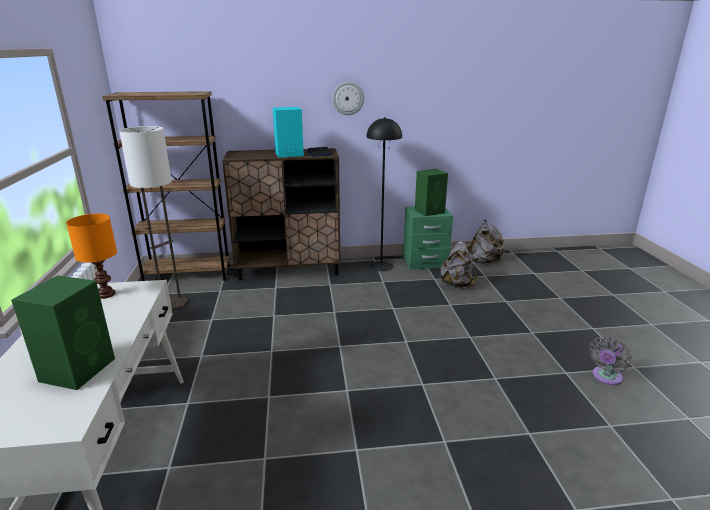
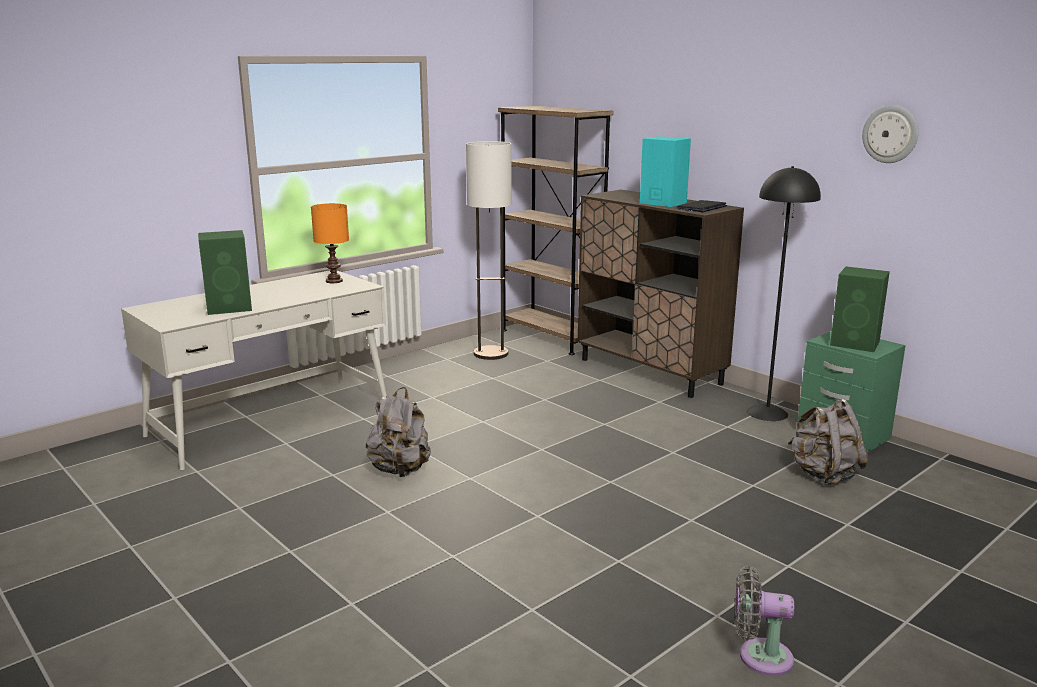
camera: 55 degrees right, 5 degrees down
wall clock [332,81,364,115] -> wall clock moved to [862,105,918,163]
grey backpack [469,220,505,264] -> grey backpack moved to [366,387,431,477]

